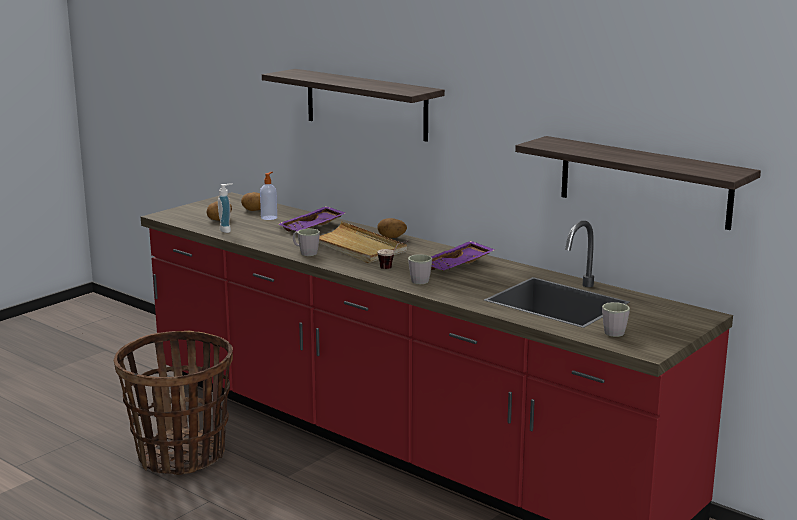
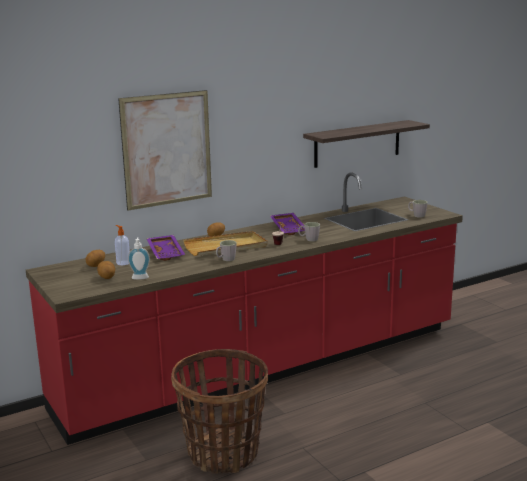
camera: 70 degrees left, 0 degrees up
shelf [262,69,445,142] -> picture [118,90,212,211]

